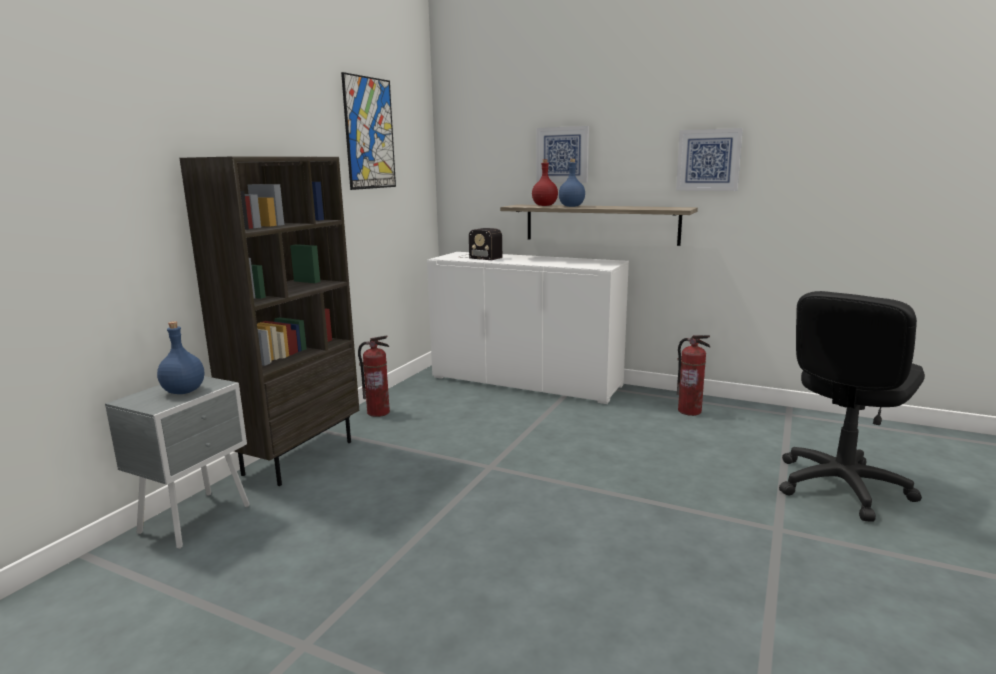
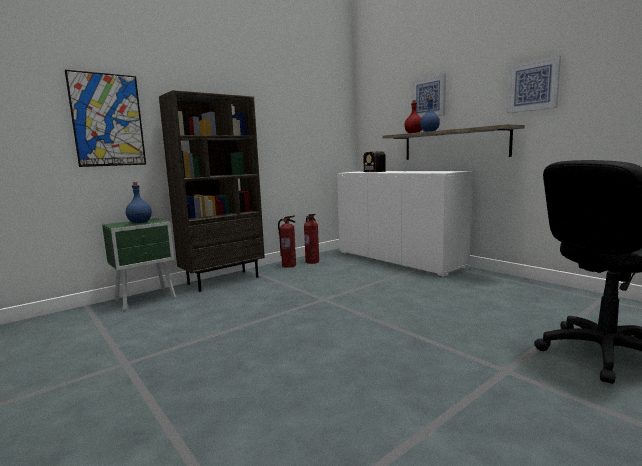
camera: 25 degrees right, 5 degrees down
grey nightstand [105,376,250,549] -> green nightstand [102,218,176,310]
picture [341,72,396,190] -> picture moved to [65,70,146,167]
fire extinguisher [677,335,710,416] -> fire extinguisher moved to [304,214,319,264]

